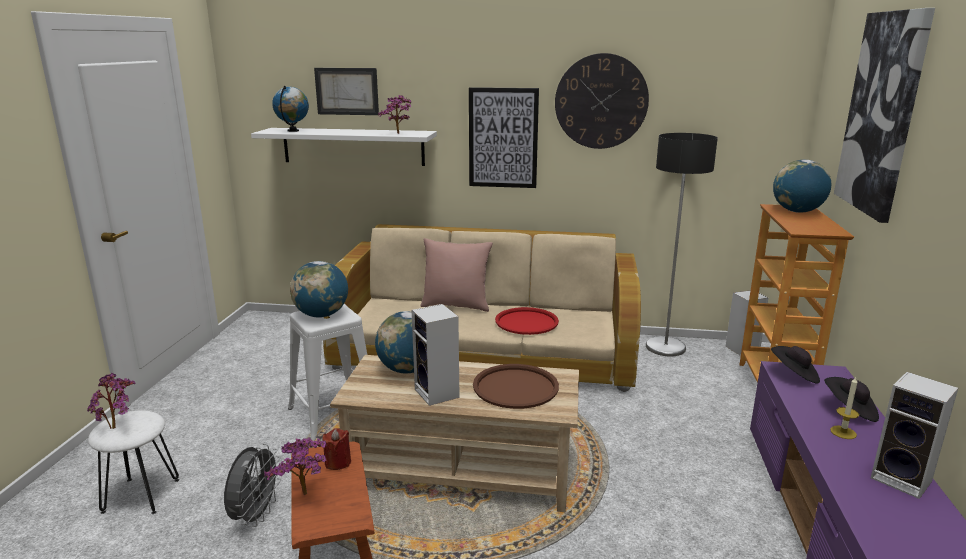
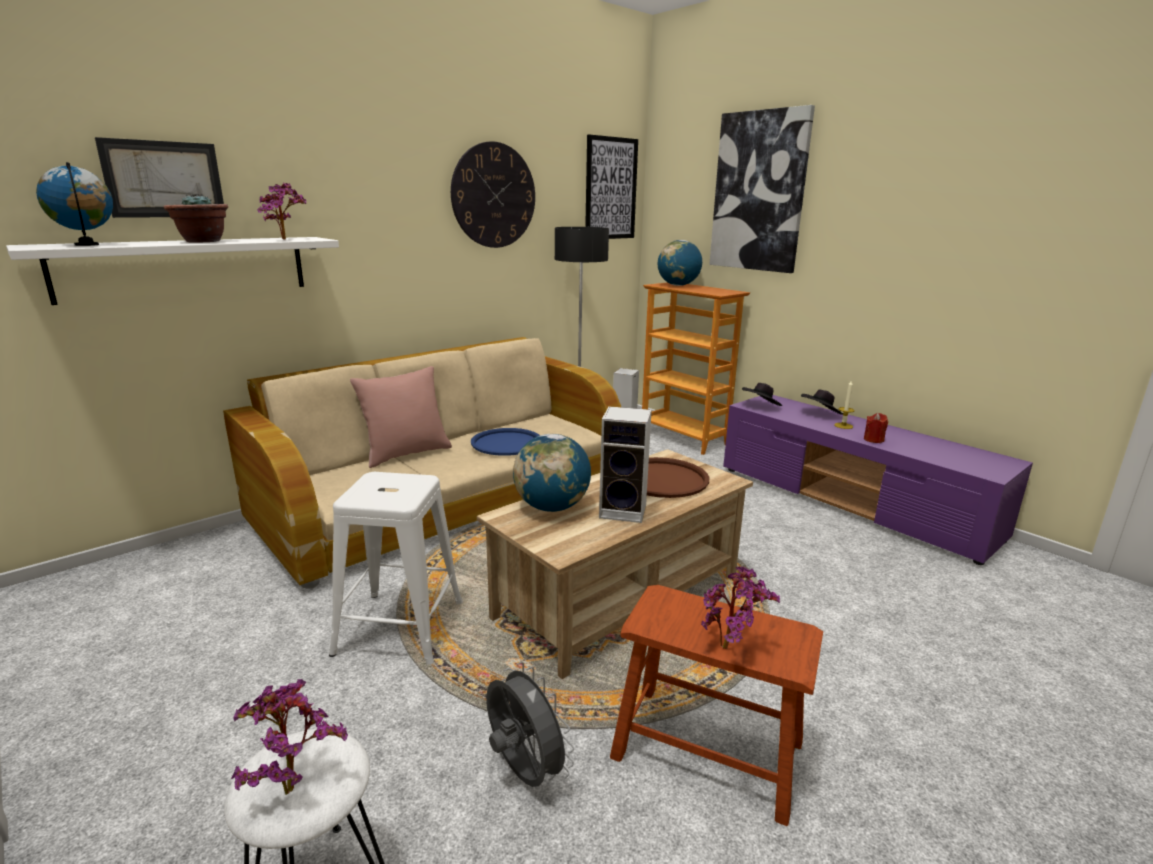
camera: 50 degrees left, 0 degrees up
globe [290,261,348,318] -> none
red candle [322,428,351,470] -> red candle moved to [864,413,888,443]
picture [469,87,539,188] -> picture moved to [585,134,638,239]
red tray [495,307,559,335] -> blue tray [471,428,540,456]
speaker [871,372,958,499] -> none
none -> potted plant [164,193,228,243]

